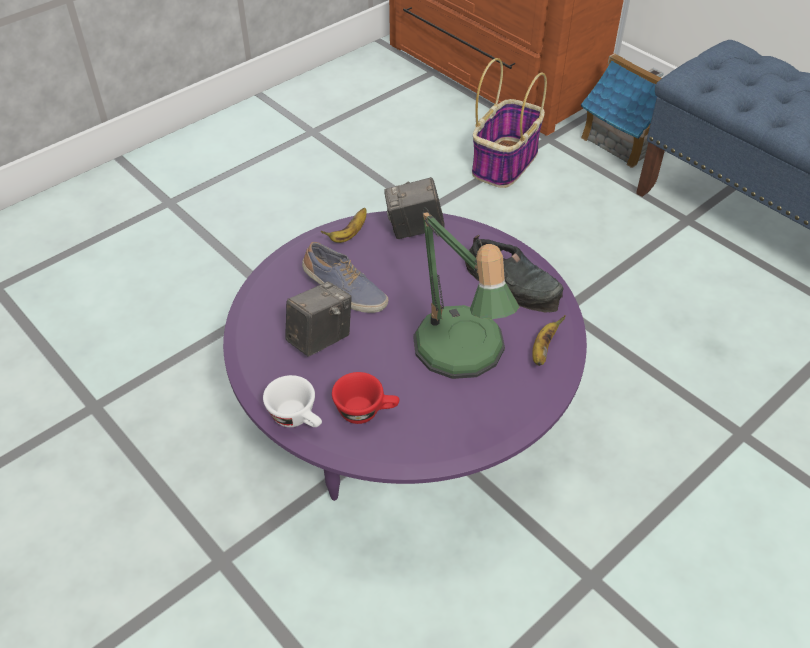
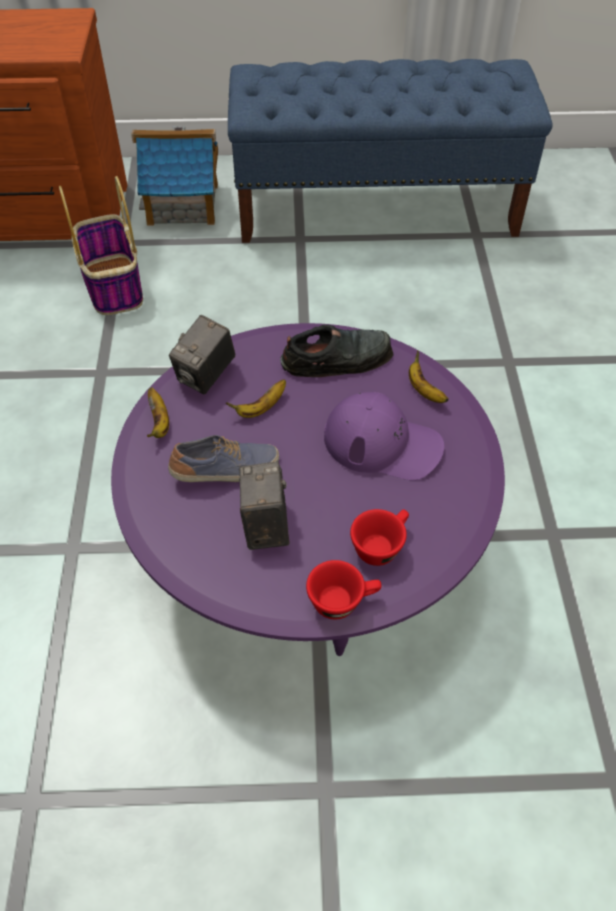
camera: 50 degrees left, 5 degrees up
white cup [263,375,322,427] -> red cup [306,560,381,619]
table lamp [413,207,519,379] -> purple cap [324,392,444,480]
none -> banana [226,379,286,418]

